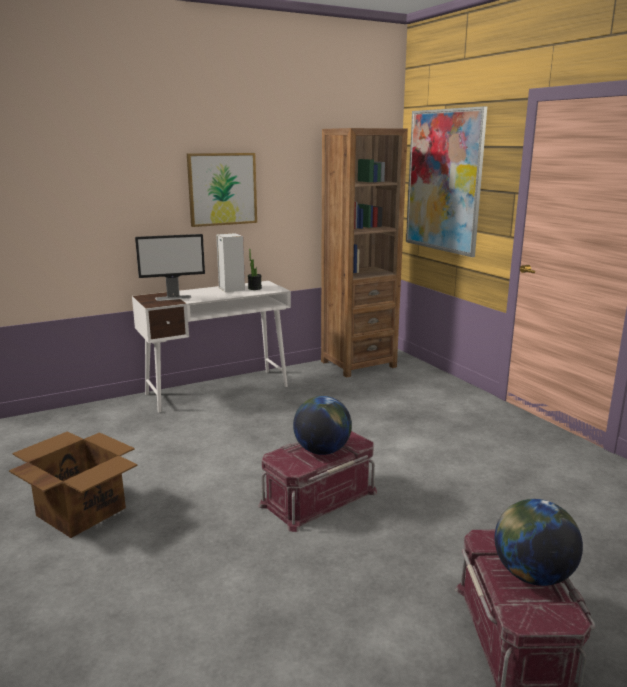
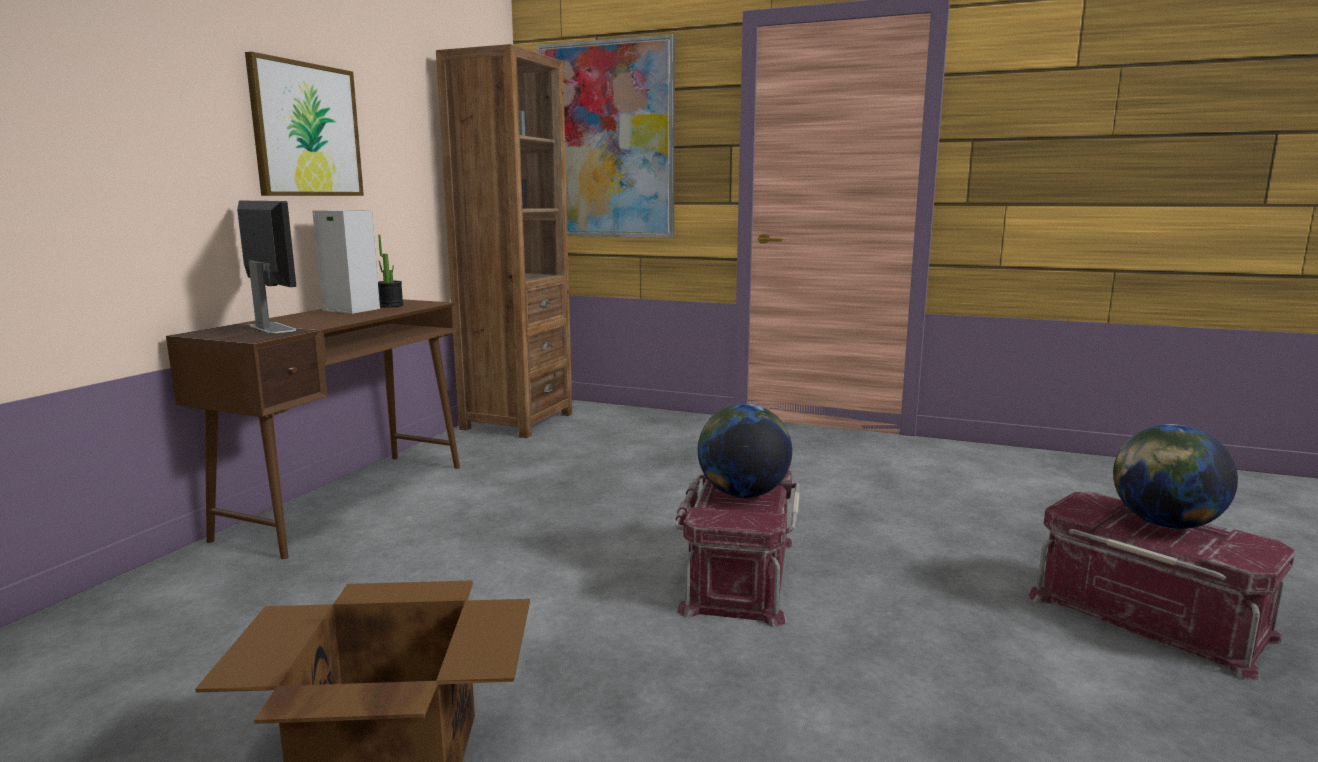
camera: 40 degrees left, 5 degrees down
white desk [132,281,291,412] -> brown desk [166,299,460,559]
monitor [135,234,205,301] -> monitor turned 75 degrees counterclockwise [237,201,296,333]

